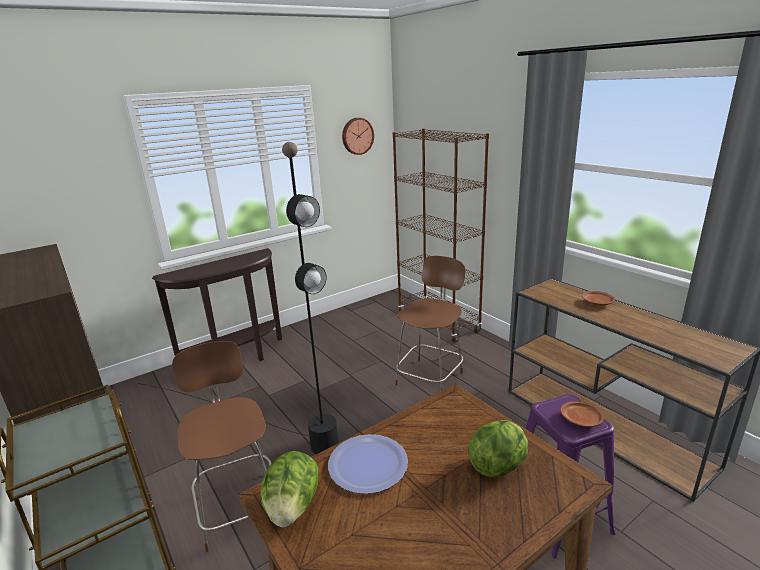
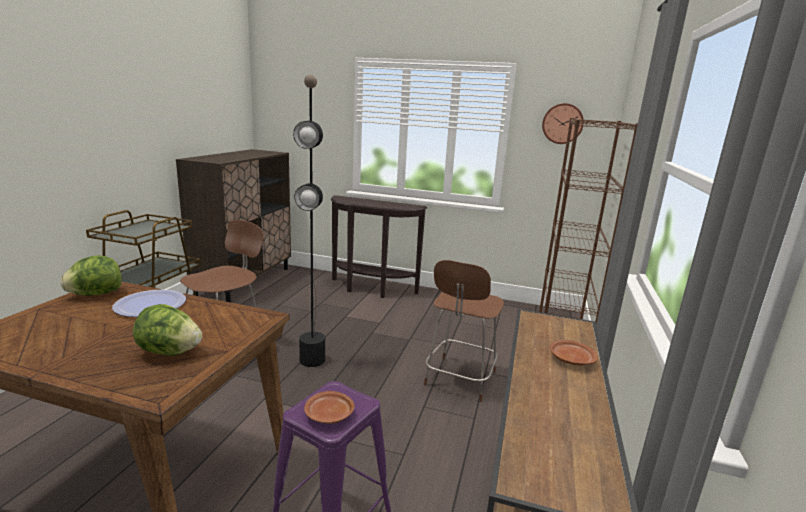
camera: 50 degrees right, 5 degrees down
brown chair [395,256,465,391] -> brown chair turned 120 degrees clockwise [424,260,504,402]

